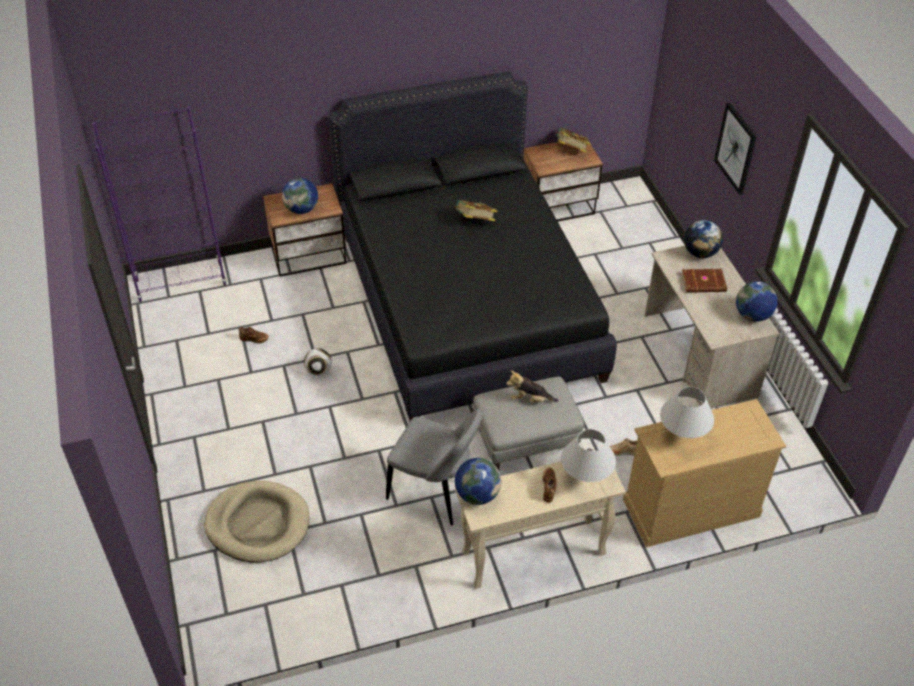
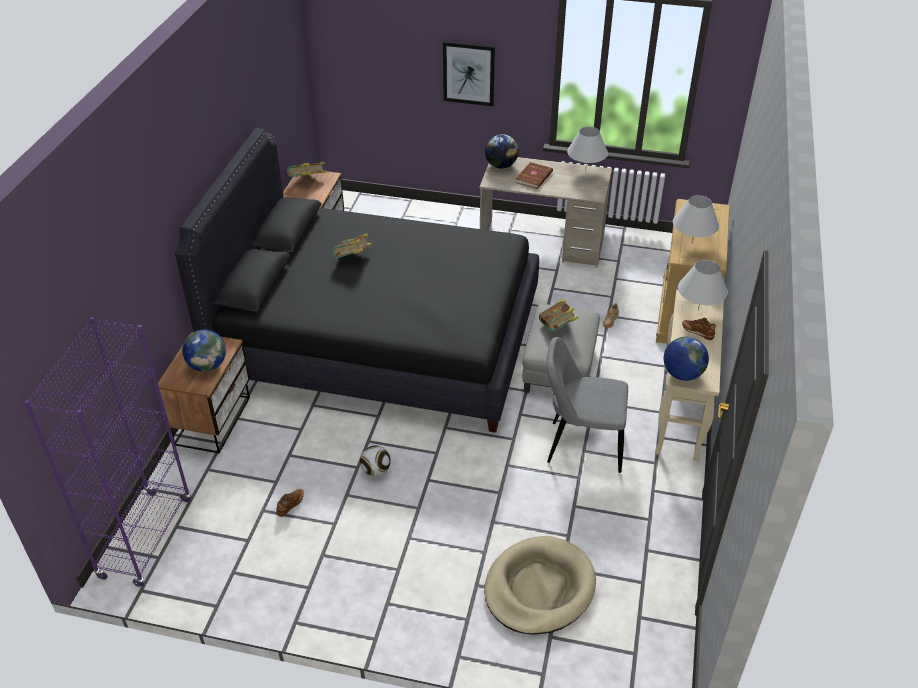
camera: 60 degrees left, 5 degrees down
grey chair [386,409,484,526] -> grey chair turned 135 degrees counterclockwise [547,337,628,473]
plush toy [506,371,559,403] -> book [539,299,578,332]
globe [736,281,778,322] -> white table lamp [567,126,608,172]

